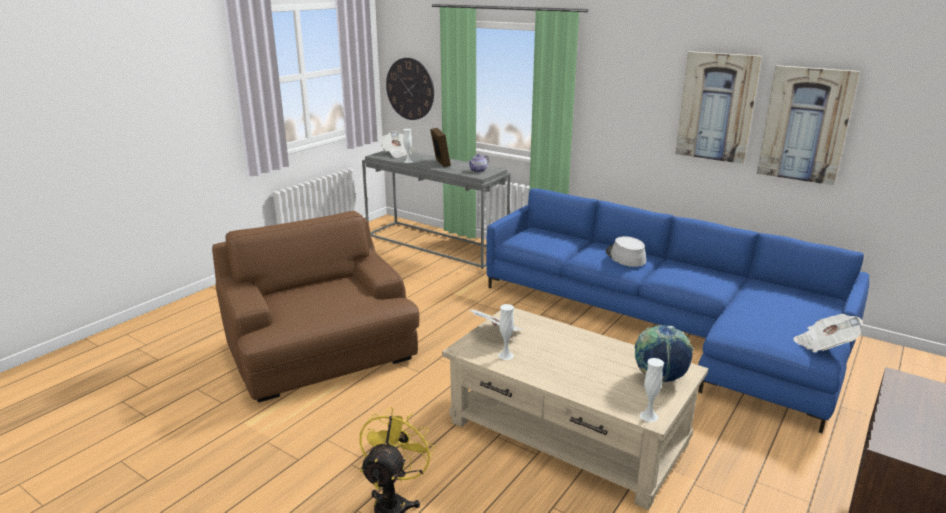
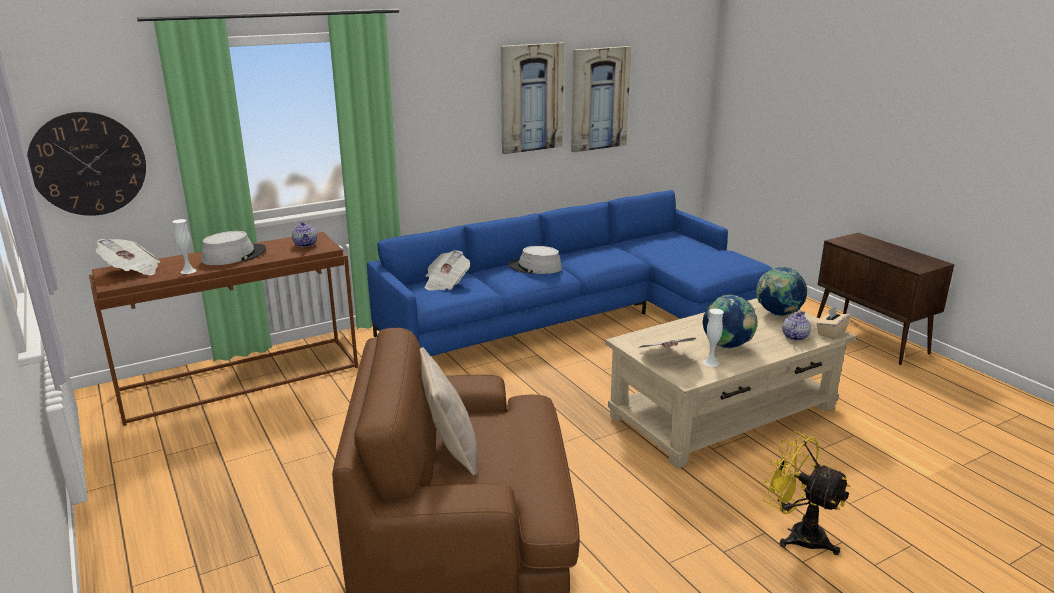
camera: 65 degrees left, 0 degrees up
grey console table [362,150,511,269] -> brown console table [89,232,358,426]
picture frame [430,128,451,167] -> grey hat [202,231,266,265]
white vase [640,358,664,422] -> beige tissue box [816,306,851,339]
newspaper [793,314,863,353] -> newspaper moved to [425,250,470,290]
none -> beige pillow [420,347,477,475]
none -> globe [703,295,758,349]
none -> teapot [782,311,811,341]

